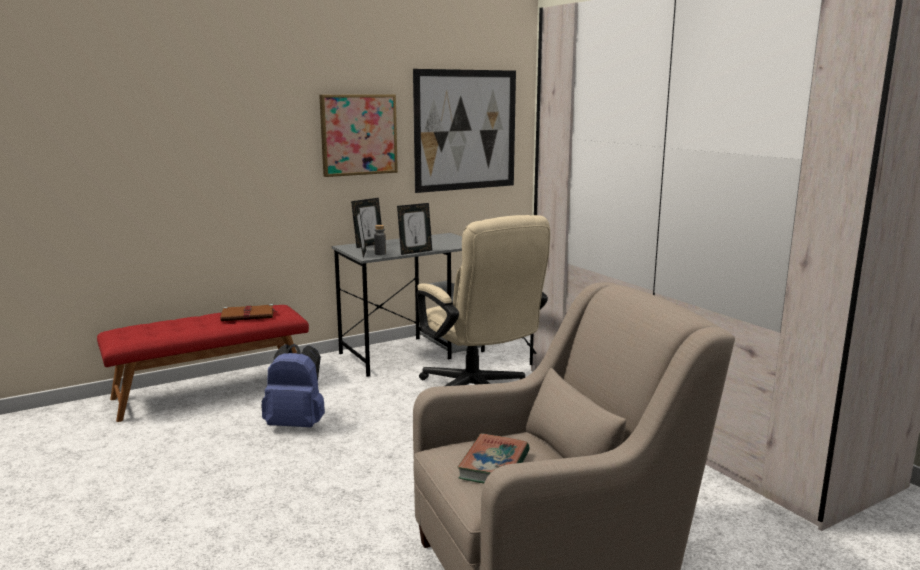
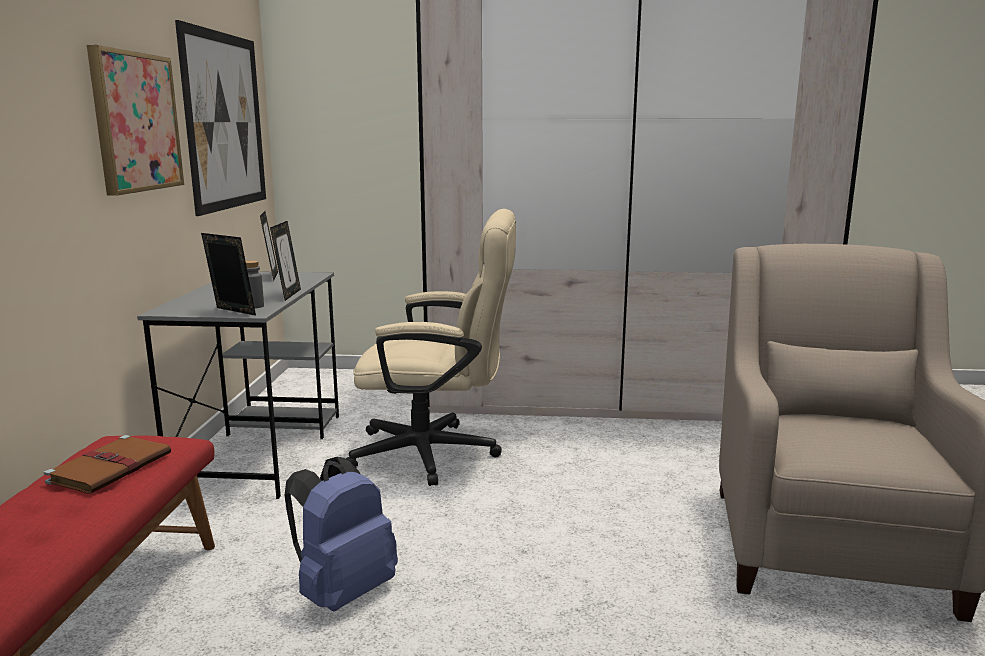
camera: 55 degrees left, 0 degrees up
picture frame [351,198,382,248] -> picture frame moved to [260,211,278,281]
book [457,433,530,483] -> none

